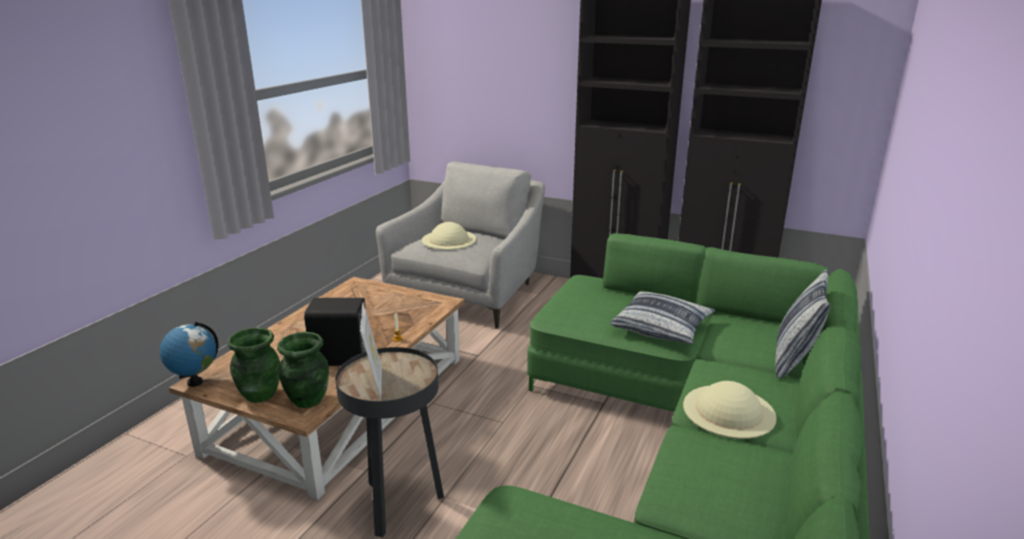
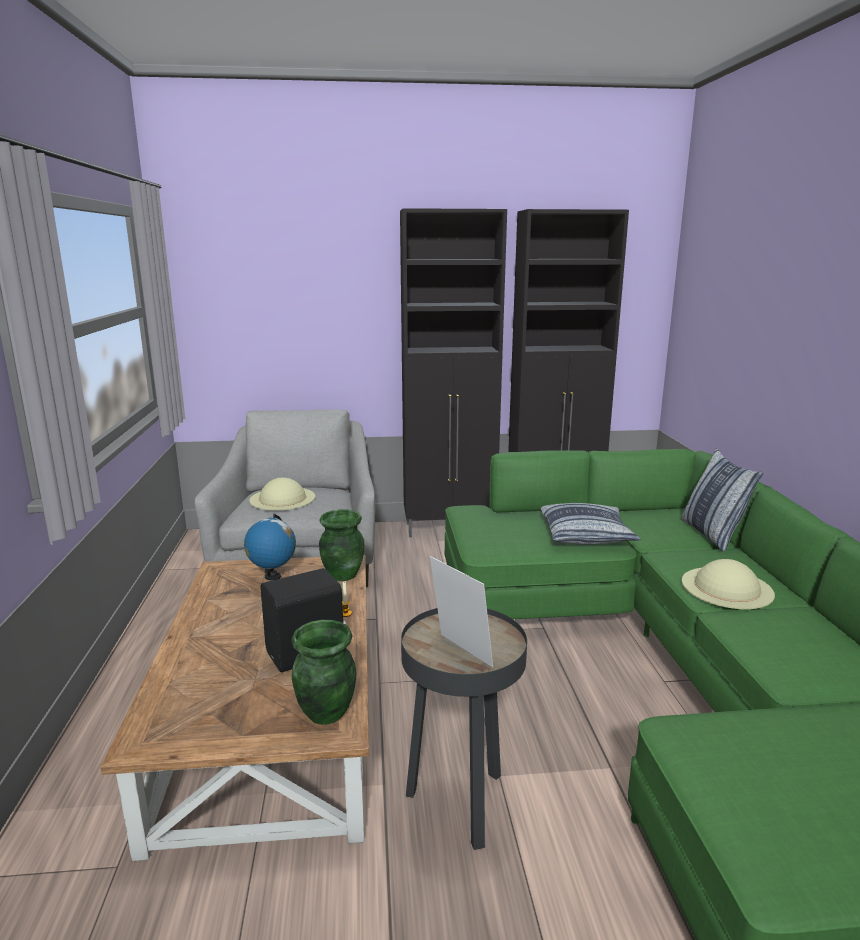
camera: 30 degrees left, 5 degrees down
globe [160,322,218,387] -> globe moved to [244,514,296,580]
green vase [227,327,280,403] -> green vase moved to [319,509,364,581]

